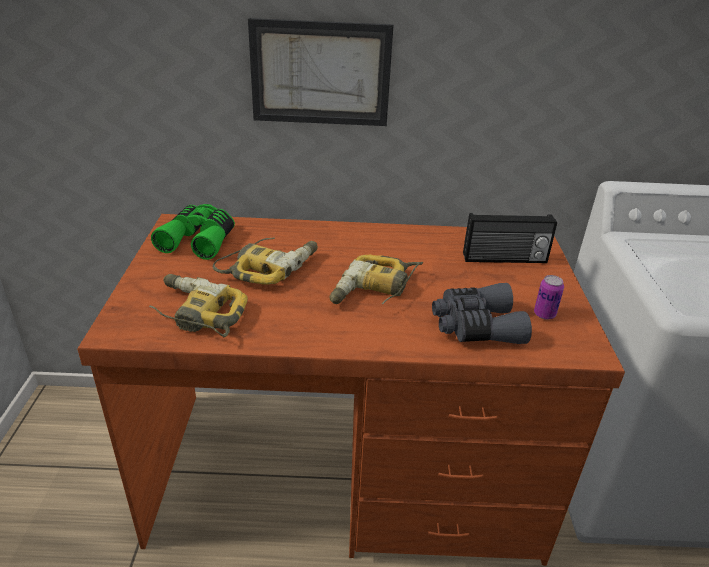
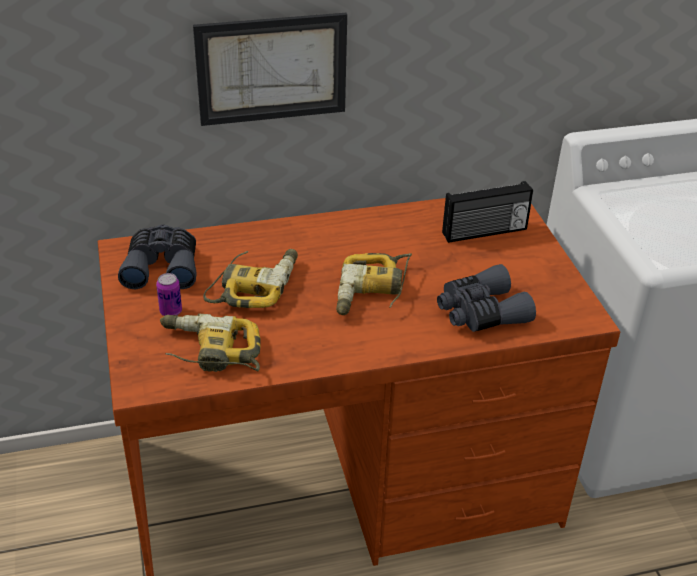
camera: 15 degrees left, 5 degrees up
green binoculars [151,204,235,260] -> grey binoculars [118,224,197,289]
can [534,275,564,320] -> can moved to [156,273,182,316]

